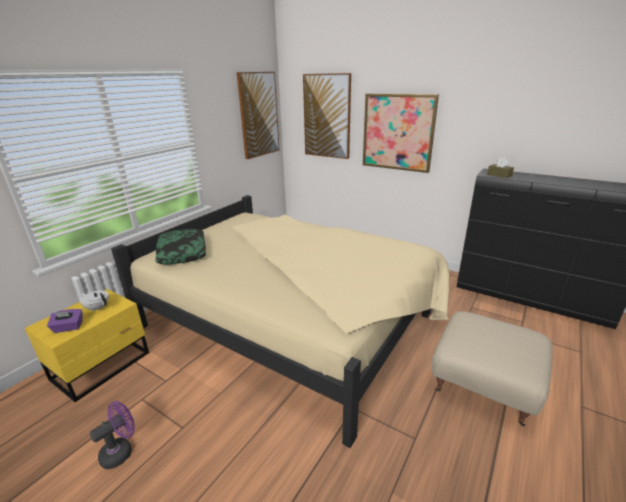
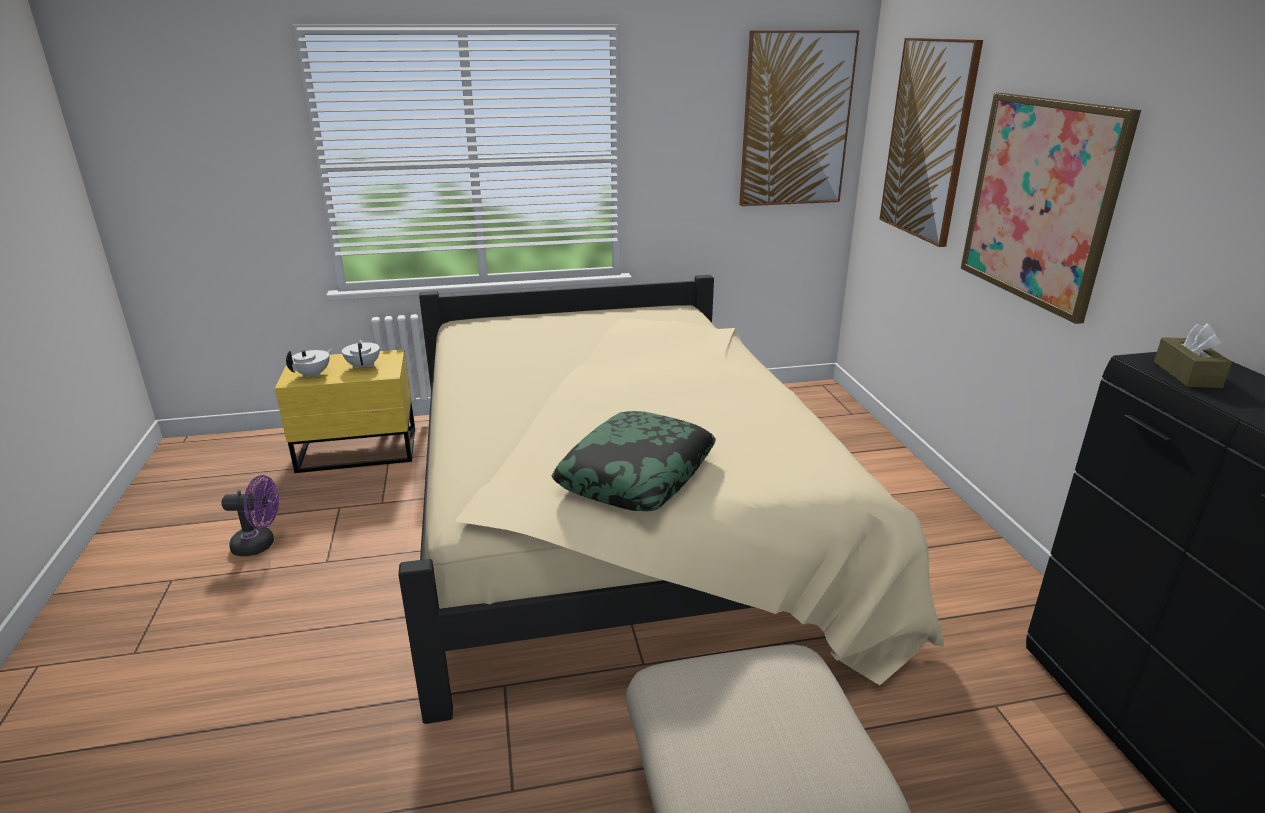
camera: 45 degrees right, 0 degrees up
purple tissue box [47,309,83,333] -> white teapot [286,348,333,378]
pillow [155,229,206,264] -> pillow moved to [551,411,716,511]

